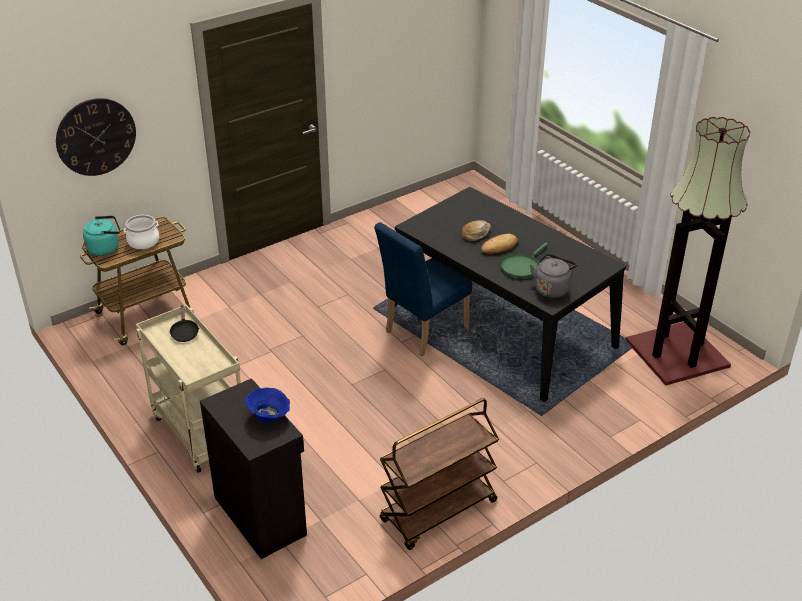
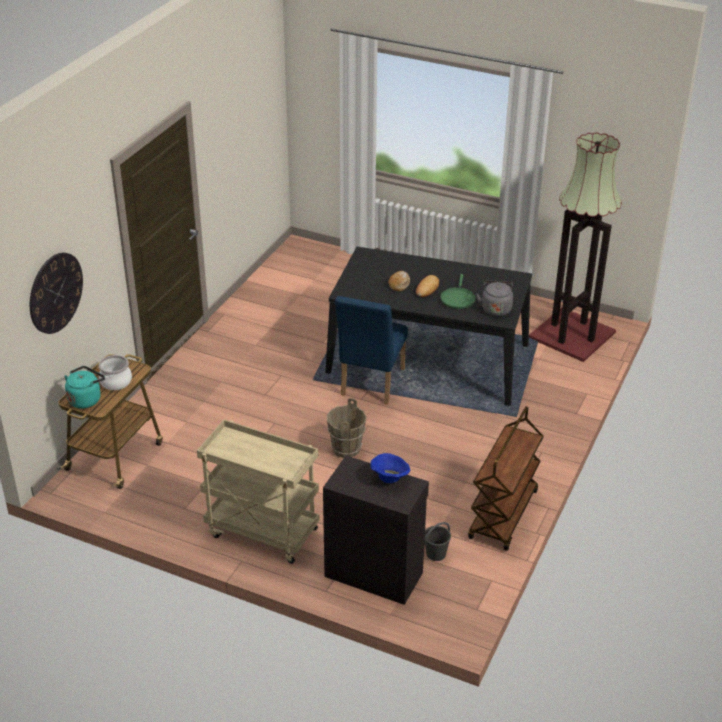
camera: 30 degrees left, 0 degrees up
black frying pan [169,305,199,342] -> none
none -> brown bucket [327,398,367,458]
none -> grey bucket [424,522,451,561]

